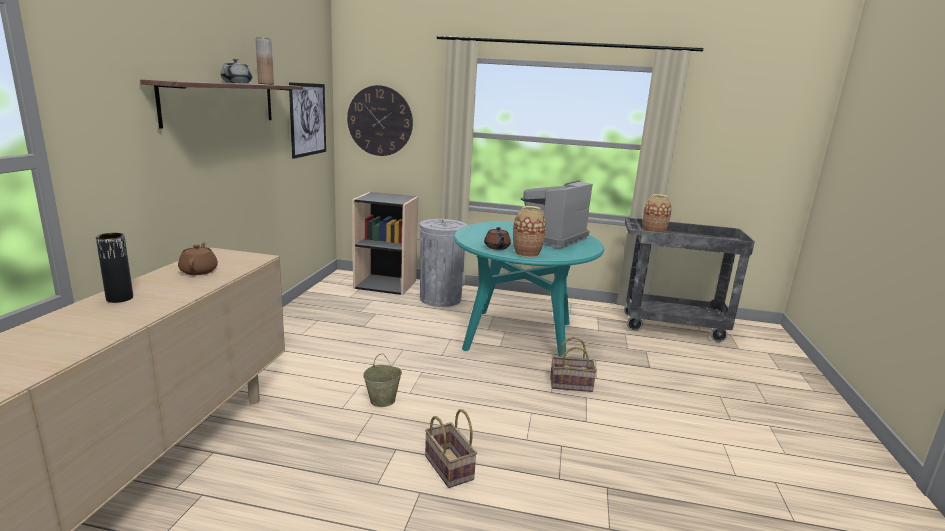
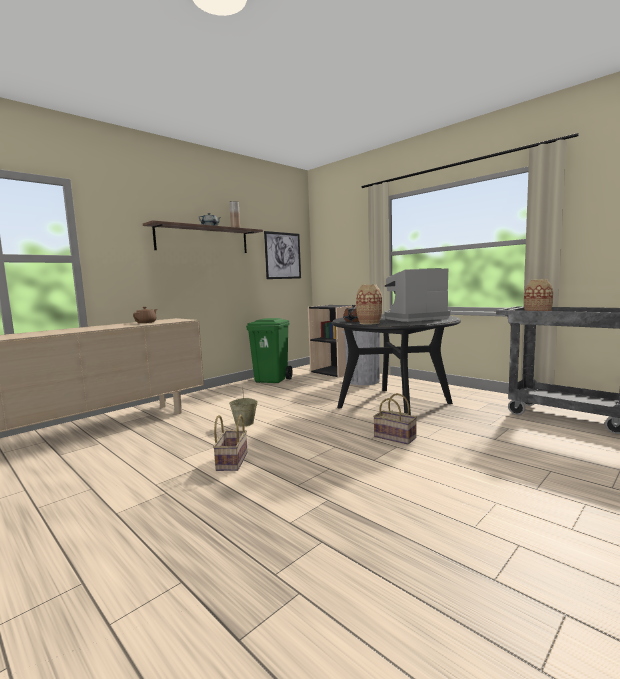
camera: 35 degrees right, 10 degrees down
black vase [96,233,133,303] -> none
wall clock [347,85,413,156] -> none
turquoise dining table [454,221,604,357] -> black dining table [332,314,461,415]
none -> green trash can [246,318,293,383]

